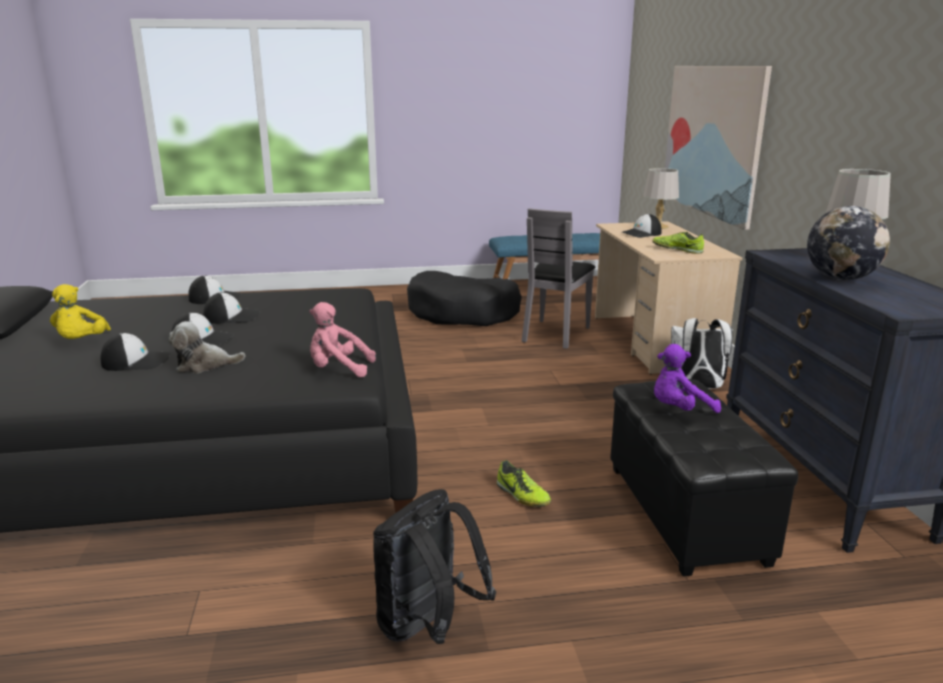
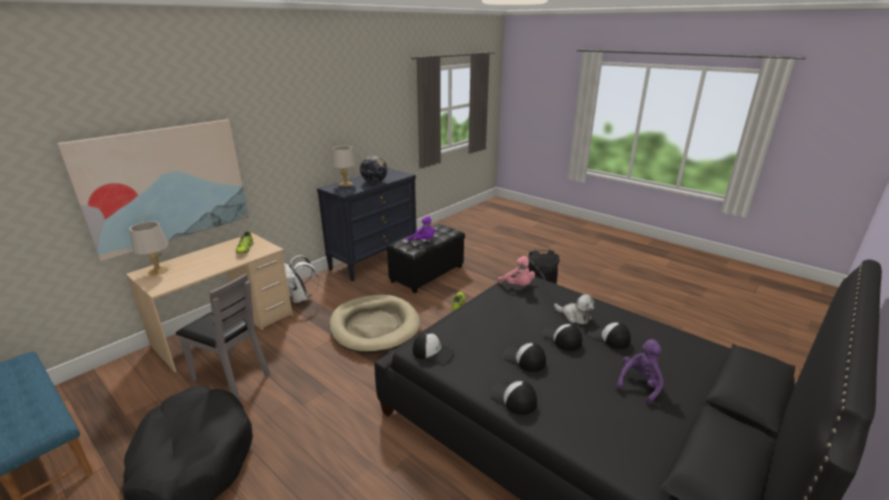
camera: 130 degrees left, 5 degrees up
yellow plush toy [50,284,111,339] -> purple plush toy [616,339,664,404]
grey chair [522,208,596,349] -> grey chair turned 45 degrees clockwise [176,274,270,399]
cap [622,214,662,238] -> cap moved to [413,332,454,364]
none -> beige dog bed [329,295,421,353]

